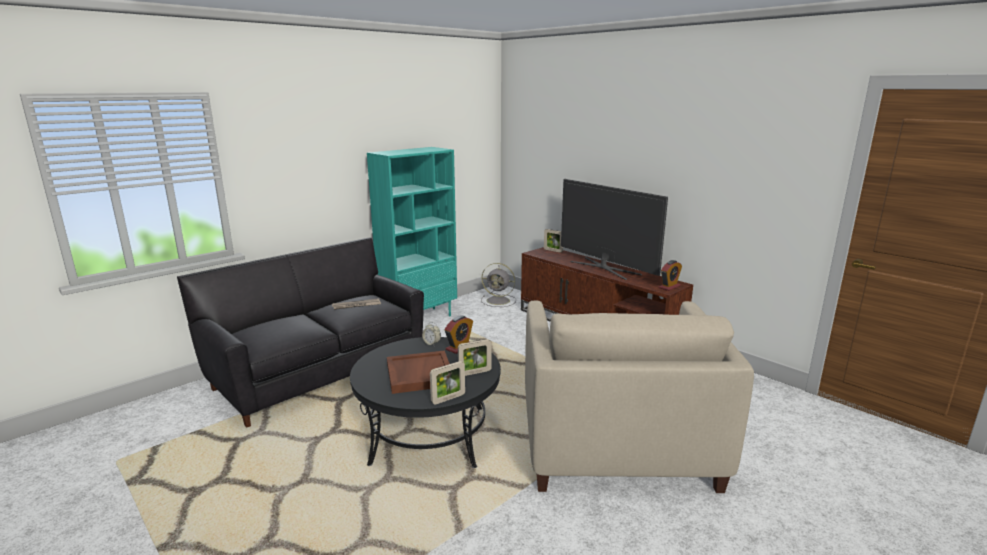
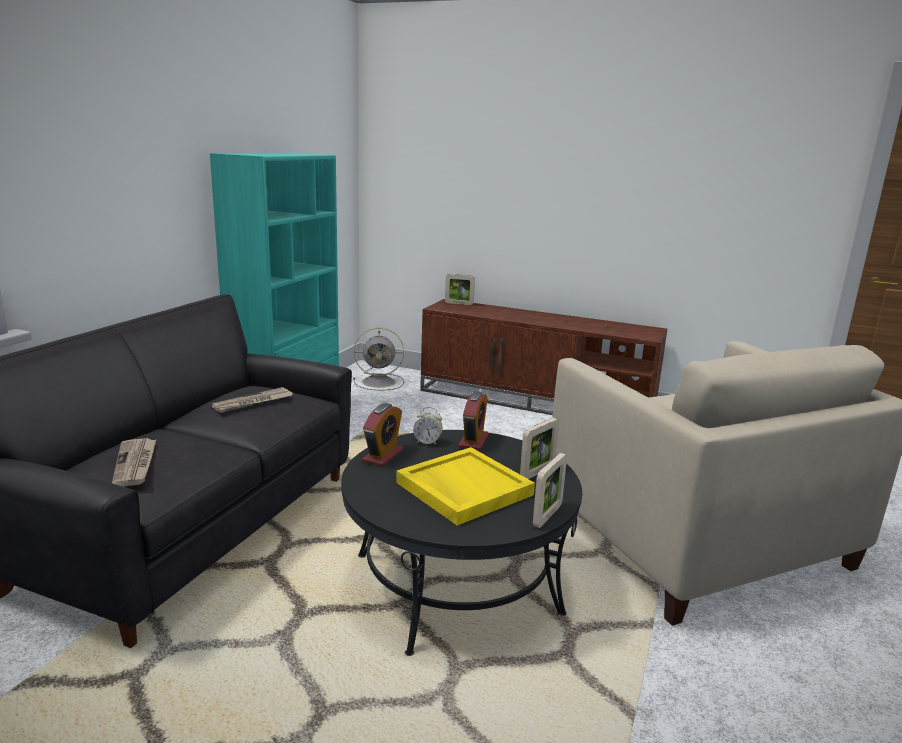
camera: 25 degrees left, 0 degrees up
brown tray [387,351,450,394] -> yellow tray [396,447,535,526]
television [561,179,668,280] -> none
alarm clock [659,260,682,291] -> alarm clock moved to [362,403,403,467]
none -> newspaper [112,438,156,487]

